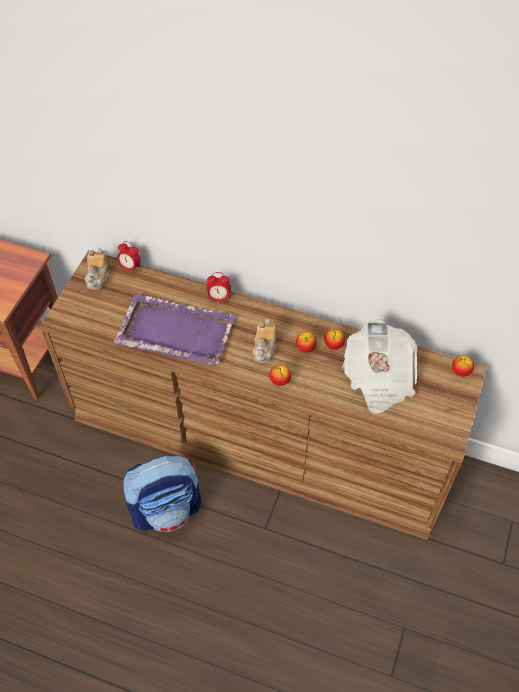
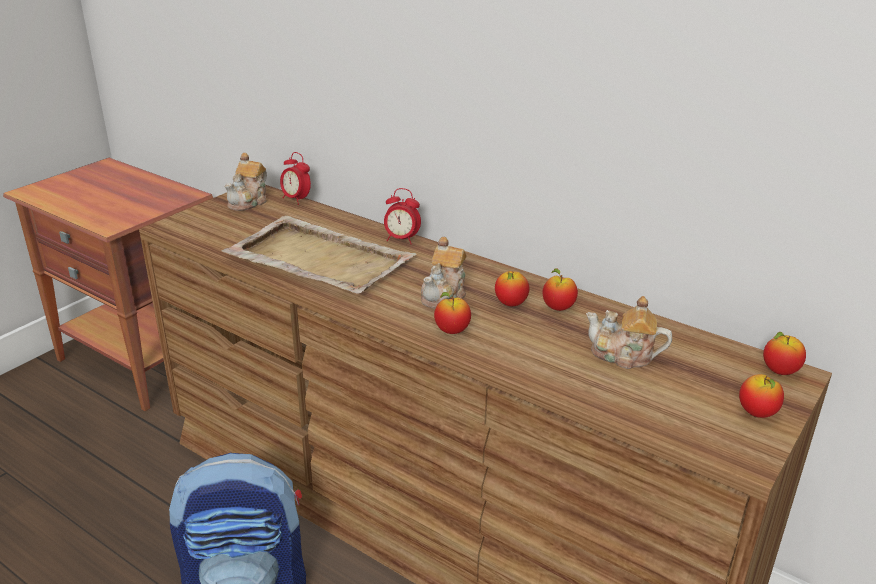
camera: 15 degrees right, 25 degrees down
purple tray [113,293,236,365] -> beige tray [221,215,416,294]
newspaper [342,319,417,414] -> teapot [586,296,672,369]
none -> apple [739,374,784,418]

